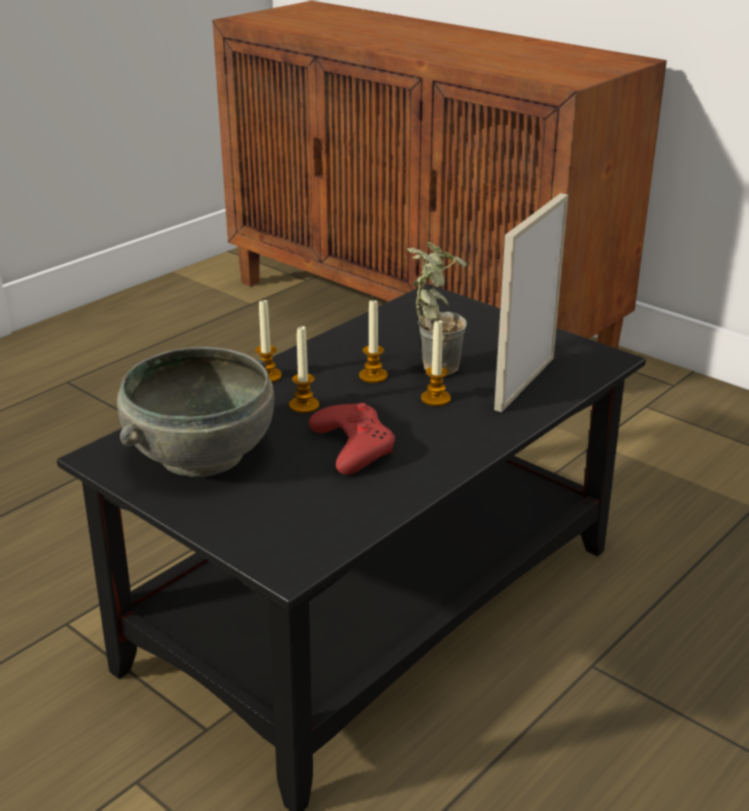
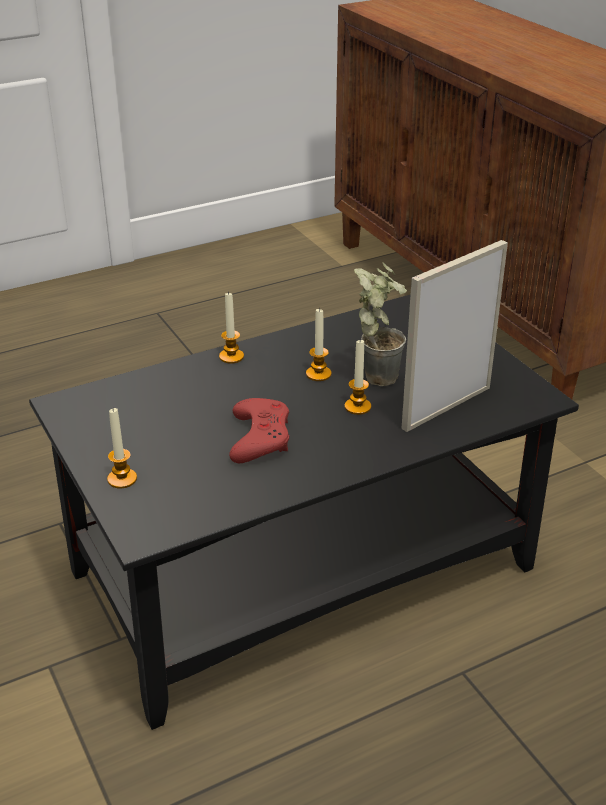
camera: 20 degrees right, 5 degrees up
grey bowl [117,347,274,477] -> none
candle [289,326,319,413] -> candle moved to [107,408,137,488]

